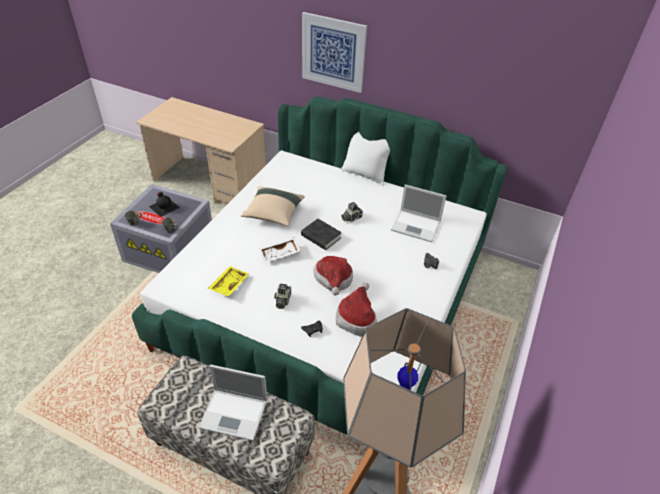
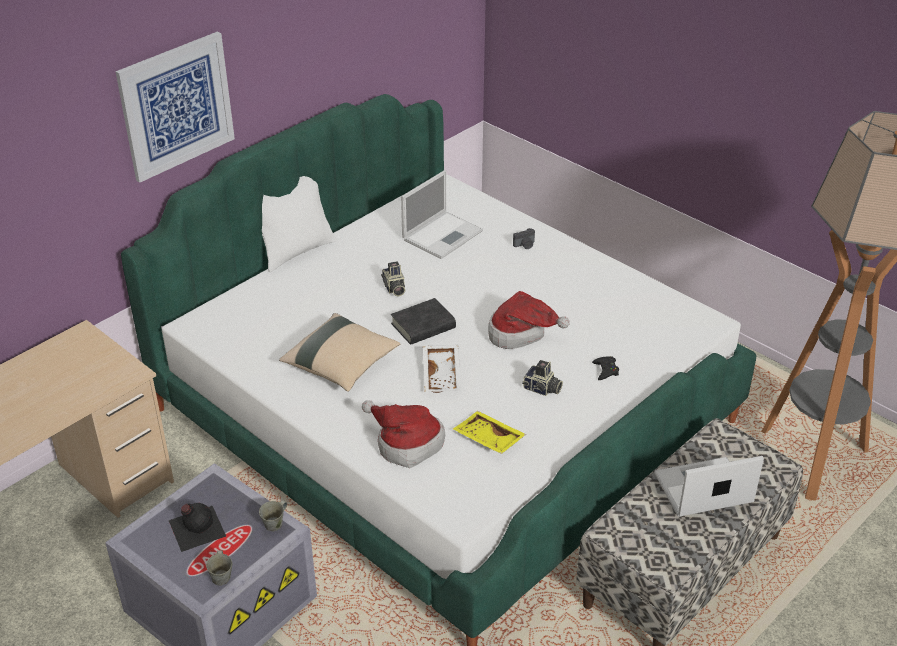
camera: 70 degrees left, 5 degrees down
laptop [198,365,267,441] -> laptop turned 135 degrees counterclockwise [655,456,764,516]
hat [335,282,377,336] -> hat moved to [362,400,445,468]

